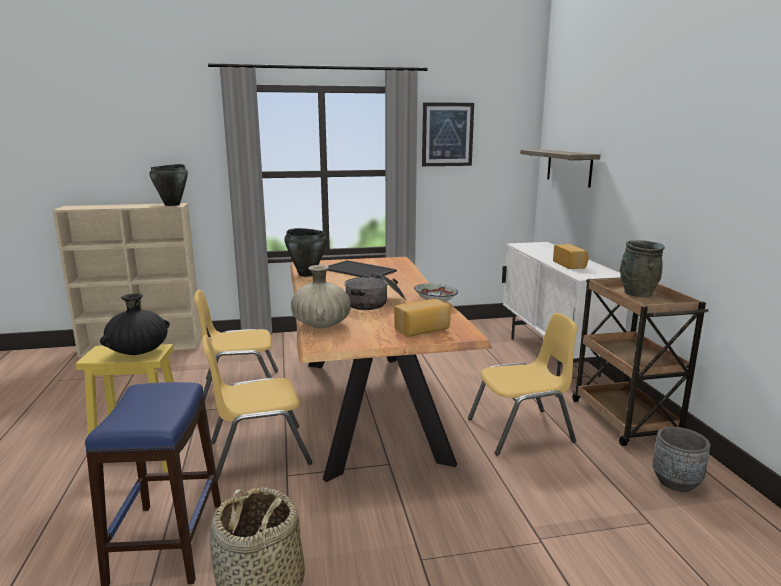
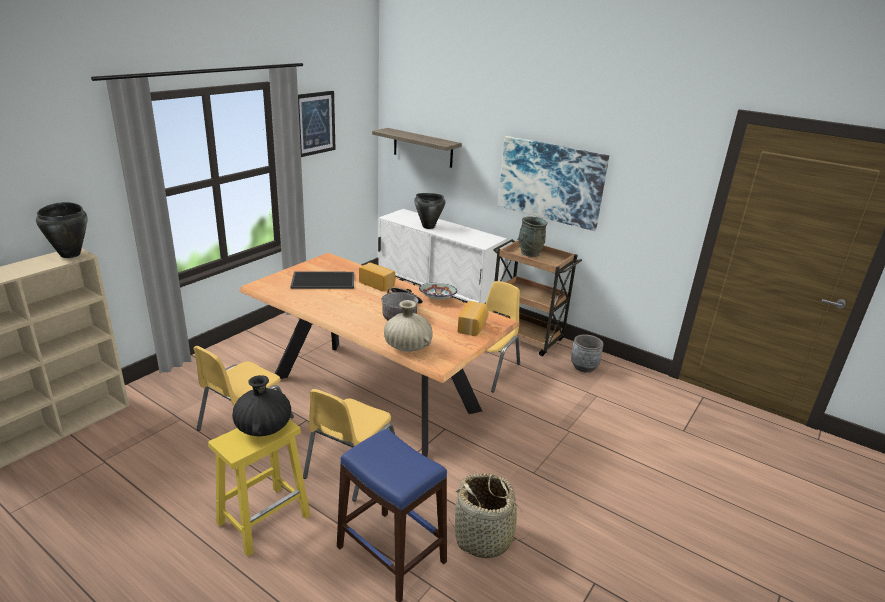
camera: 45 degrees left, 10 degrees up
black cooking pot [284,228,327,277] -> black cooking pot moved to [414,193,445,229]
bread [553,244,589,269] -> bread moved to [359,263,396,291]
none -> picture [498,136,609,231]

